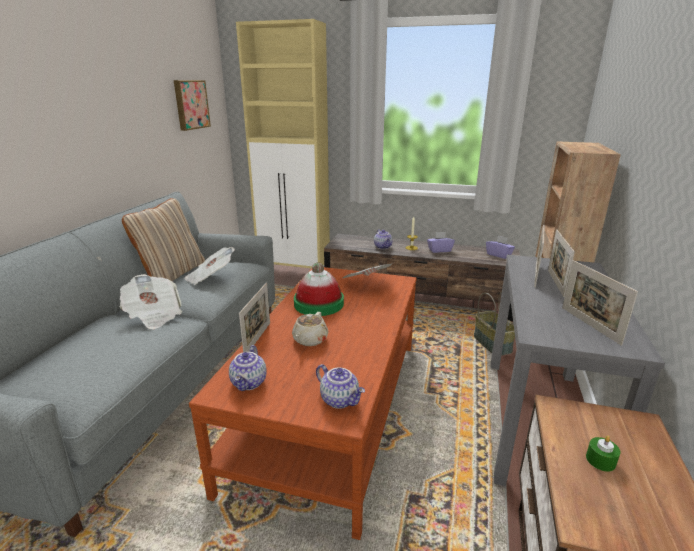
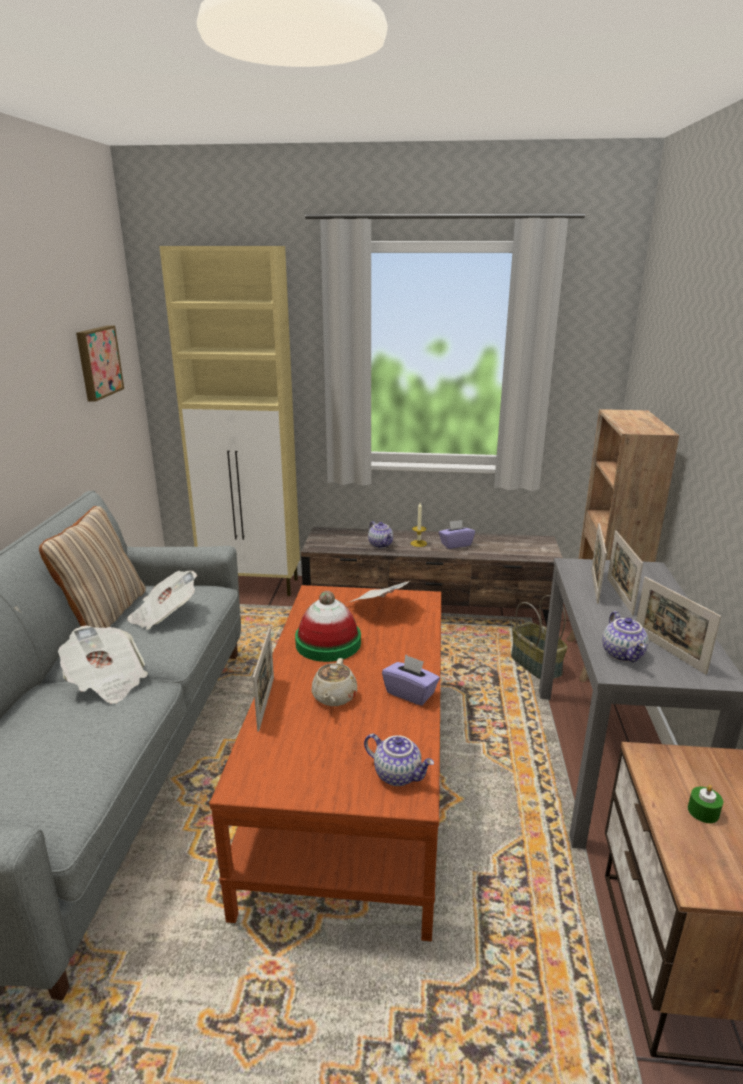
camera: 10 degrees left, 0 degrees up
teapot [229,345,267,391] -> teapot moved to [602,611,648,662]
purple tissue box [486,235,515,259] -> purple tissue box moved to [382,654,440,706]

